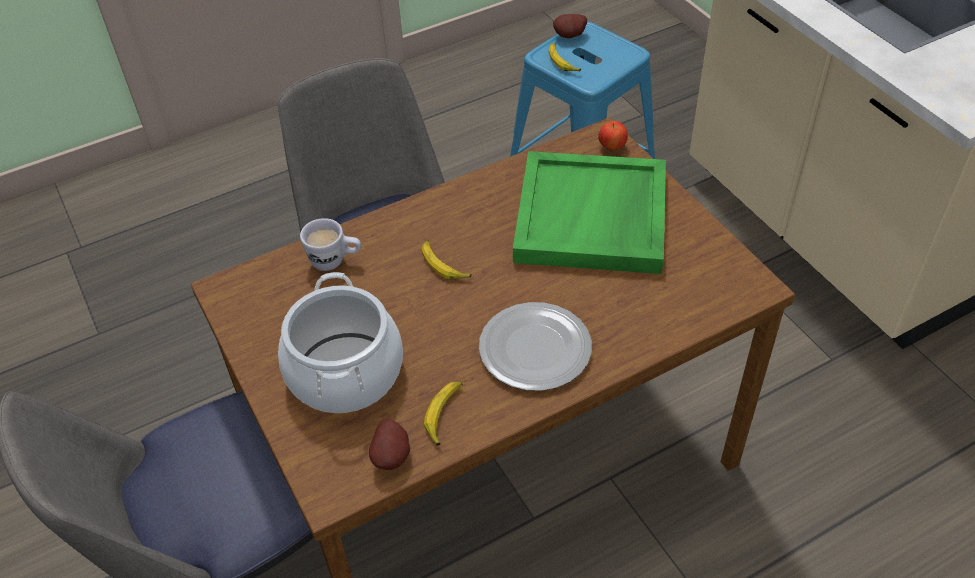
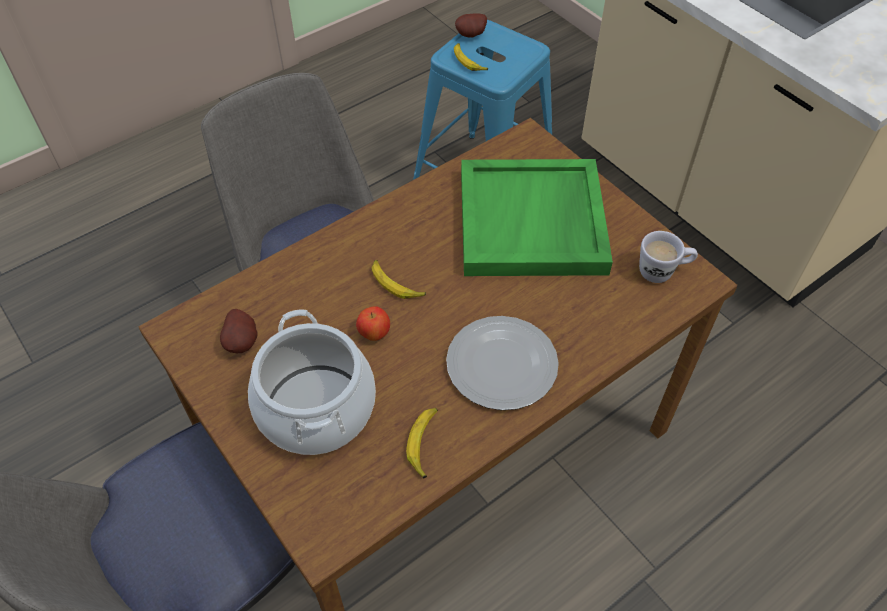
camera: 10 degrees left, 5 degrees up
white mug [300,218,361,271] -> white mug moved to [639,231,698,283]
potato [369,419,410,470] -> potato moved to [220,309,258,353]
apple [598,121,628,151] -> apple moved to [356,306,390,341]

